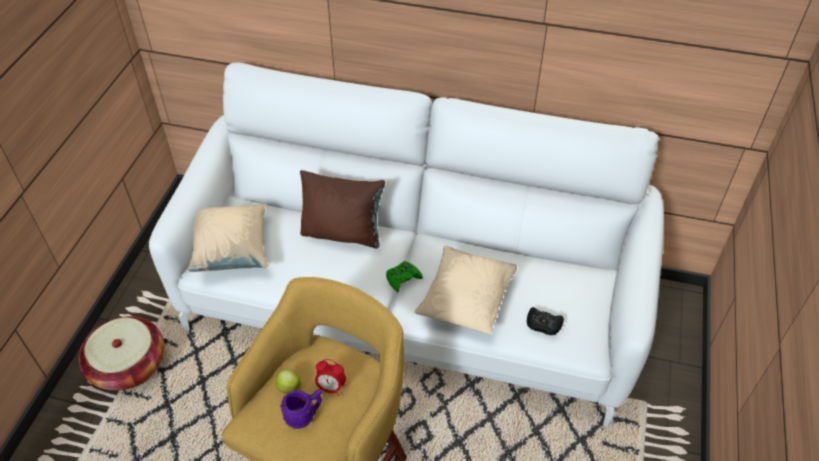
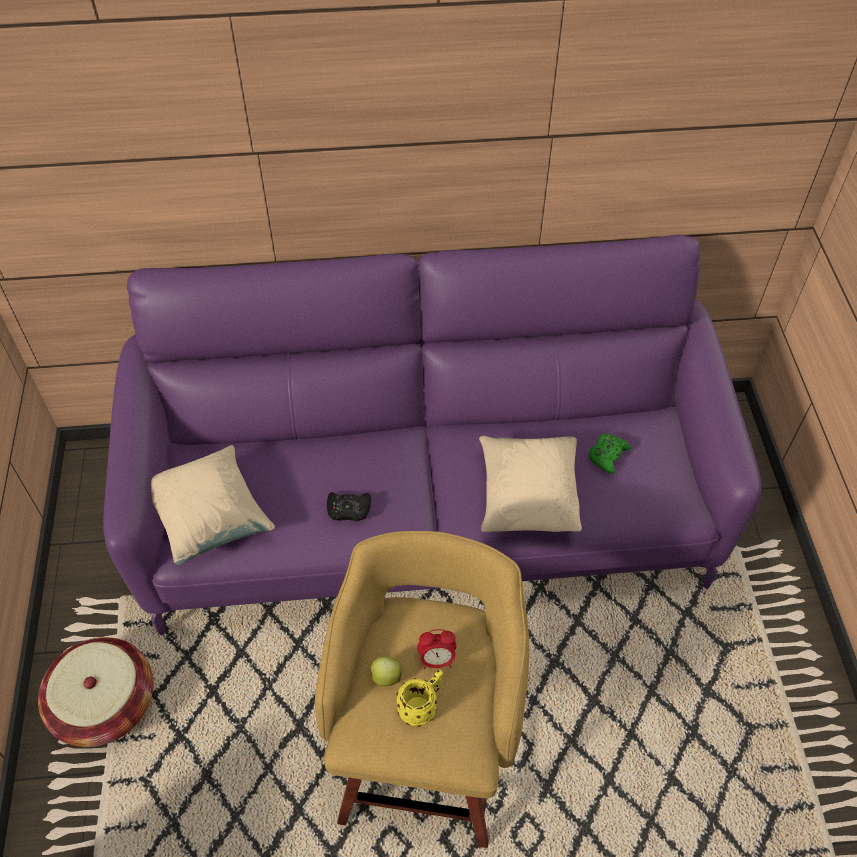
camera: 20 degrees left, 5 degrees up
white sofa [149,62,664,427] -> purple sofa [104,234,762,636]
purple mug [280,389,322,429] -> yellow mug [396,670,443,727]
brown pillow [300,170,385,249] -> none
green game controller [386,261,423,292] -> green game controller moved to [589,434,631,474]
black game controller [527,307,564,335] -> black game controller moved to [327,492,371,521]

